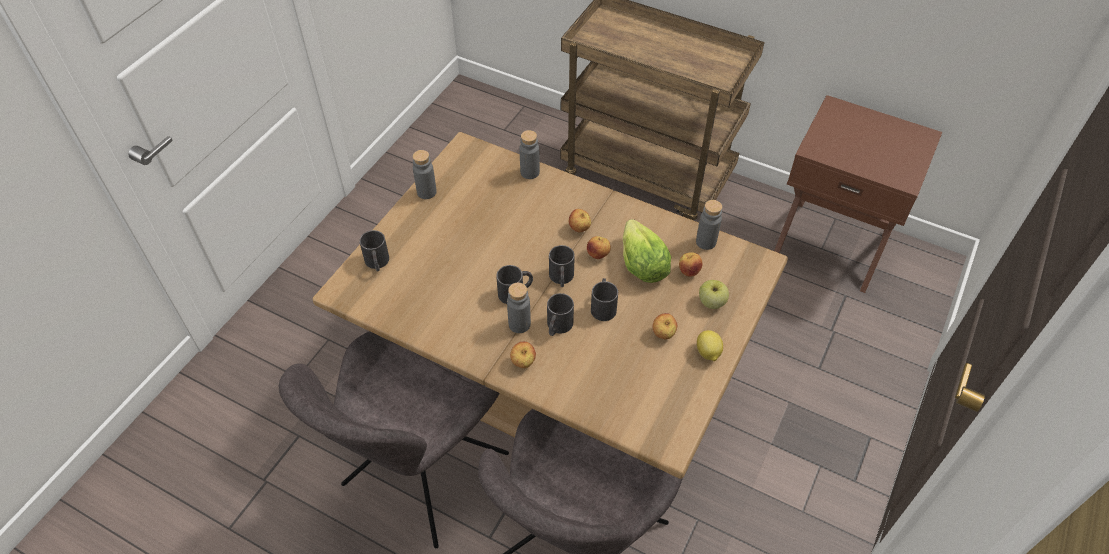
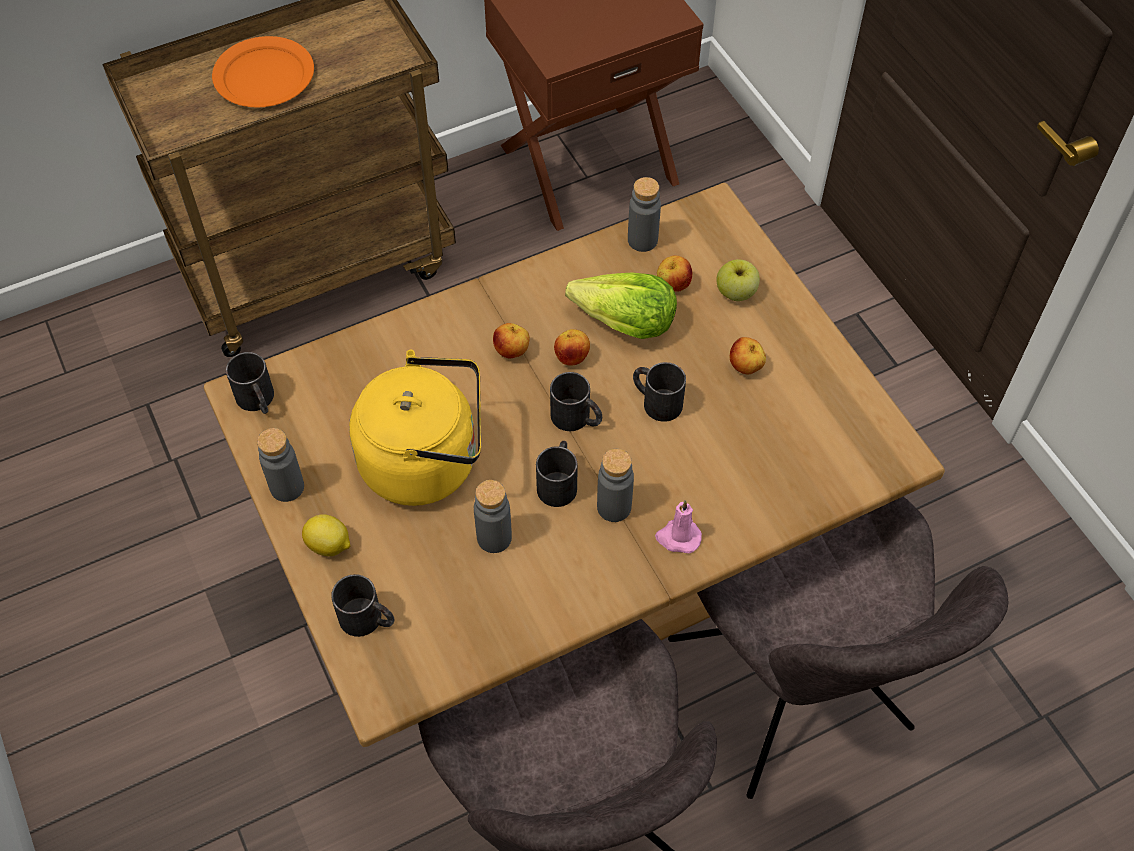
camera: 55 degrees left, 5 degrees up
apple [510,342,536,368] -> pink candle [655,500,702,553]
grey bottle [519,130,540,179] -> grey bottle moved to [474,480,512,553]
black mug [547,293,574,336] -> black mug moved to [226,352,274,414]
lemon [697,330,723,361] -> lemon moved to [302,514,350,556]
none -> orange plate [212,36,314,107]
none -> yellow kettle [349,350,481,506]

